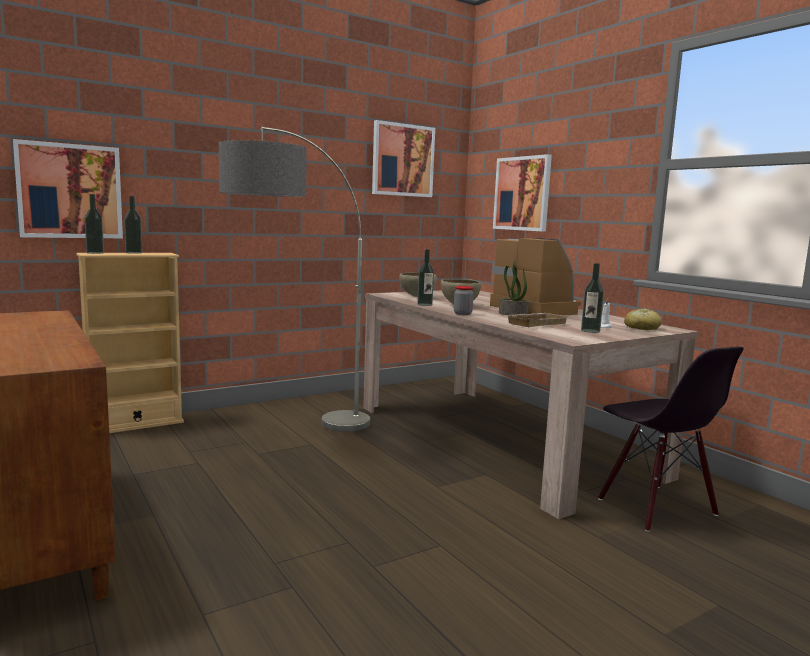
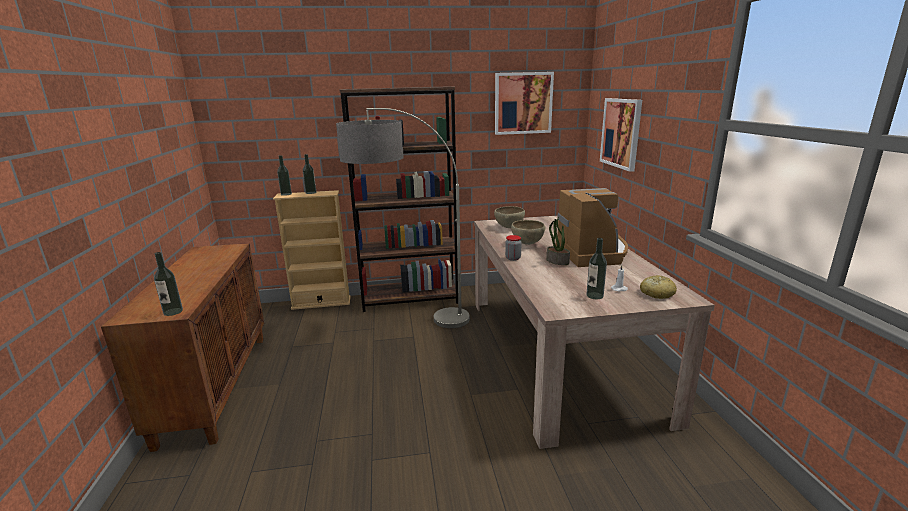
camera: 25 degrees right, 10 degrees up
picture [13,139,123,238] -> none
bottle [417,249,434,306] -> bottle moved to [154,252,183,316]
beige tray [507,313,568,327] -> none
black chair [598,346,744,532] -> none
none -> brown bookcase [339,86,458,312]

